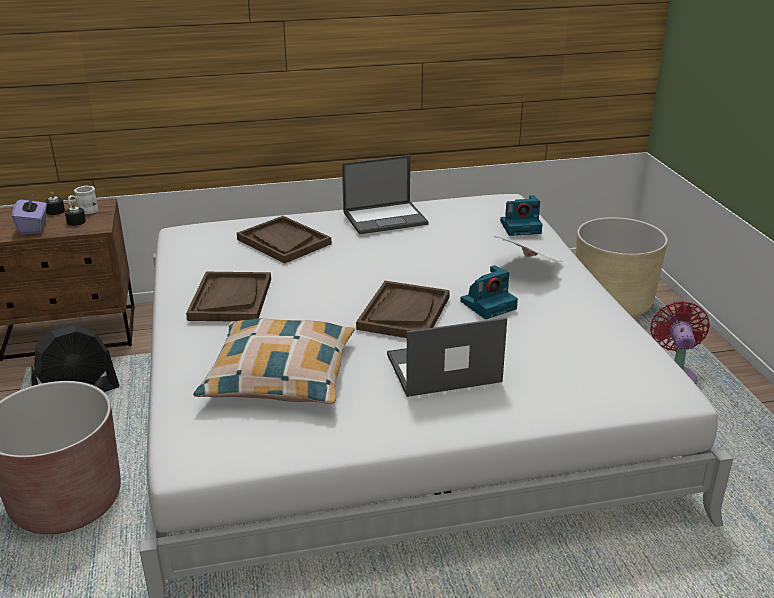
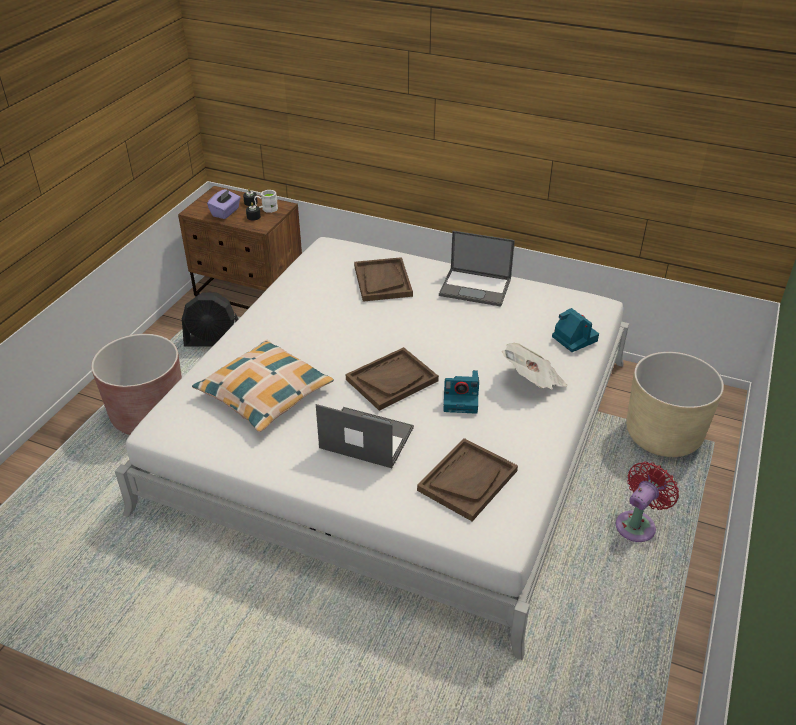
camera: 35 degrees right, 10 degrees up
brown tray [186,272,271,321] -> brown tray moved to [417,438,518,522]
camera [500,195,542,236] -> camera turned 150 degrees counterclockwise [552,308,599,352]

